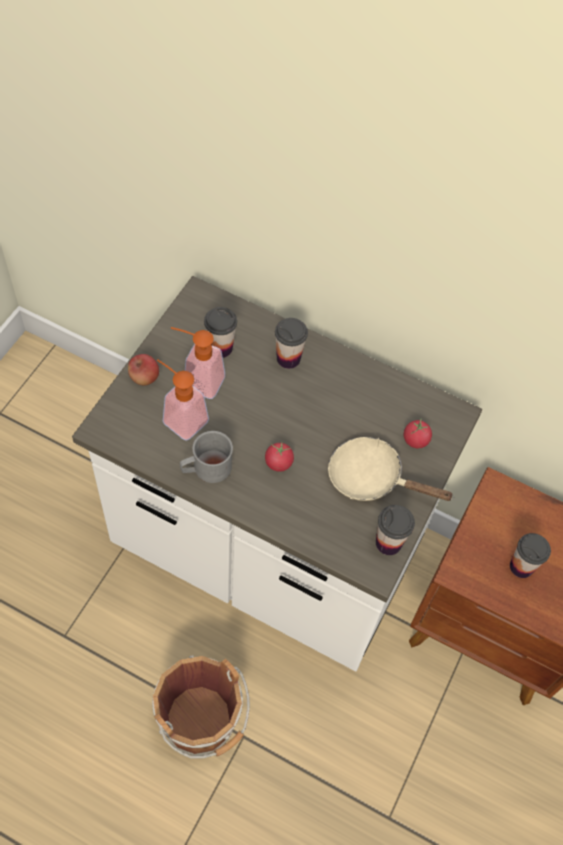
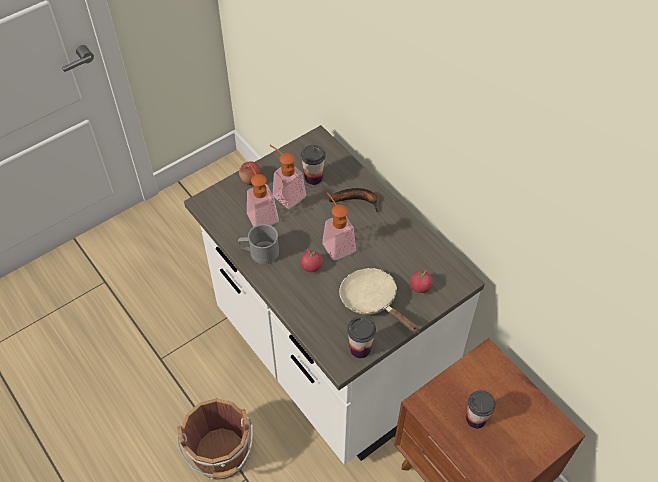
camera: 30 degrees right, 5 degrees down
cup [275,318,308,369] -> banana [329,188,379,212]
none -> soap dispenser [322,192,356,260]

